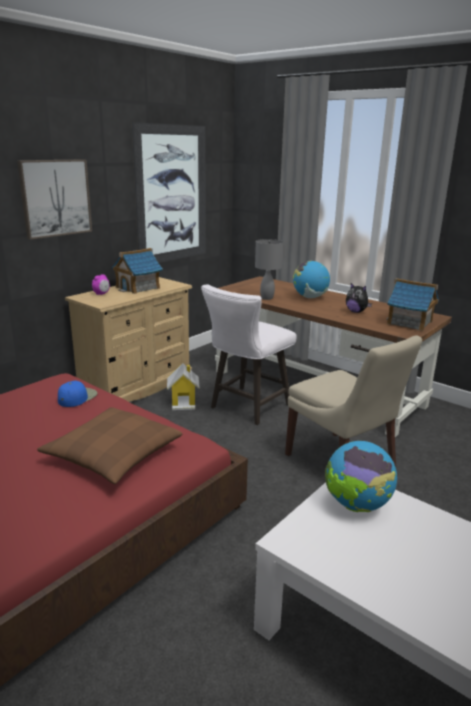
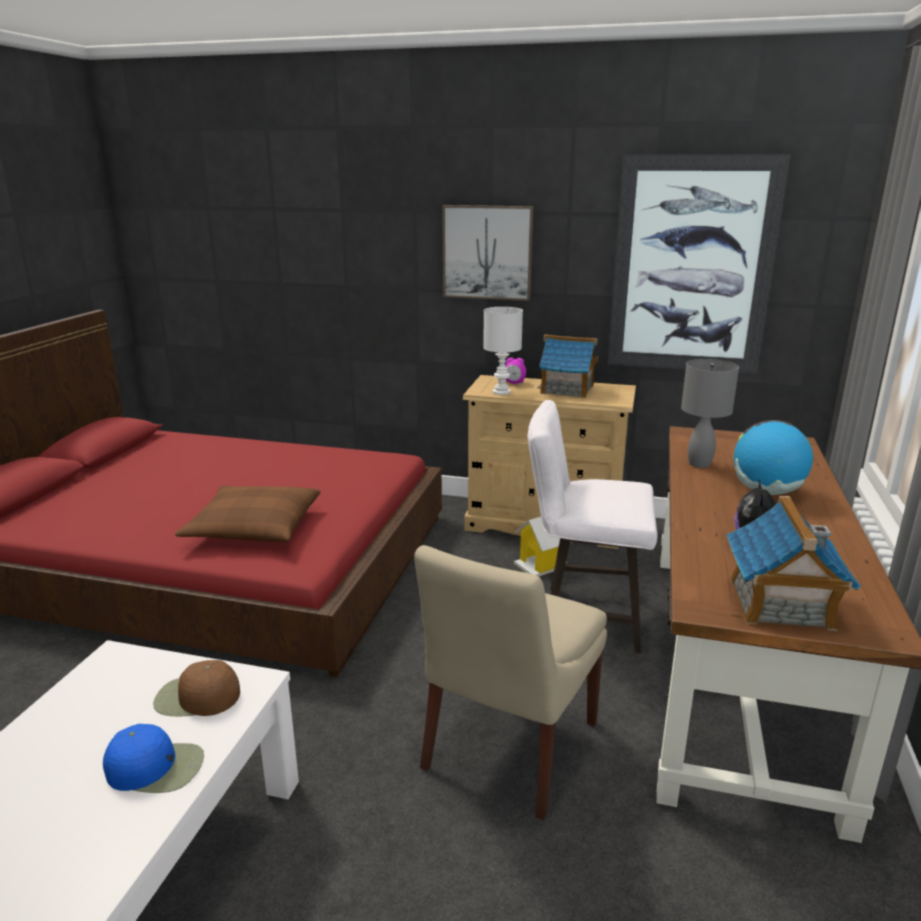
camera: 65 degrees right, 0 degrees up
blue cap [58,381,98,407] -> blue cap moved to [103,724,204,793]
globe [325,441,397,512] -> brown cap [153,660,240,717]
none -> white table lamp [483,307,523,395]

